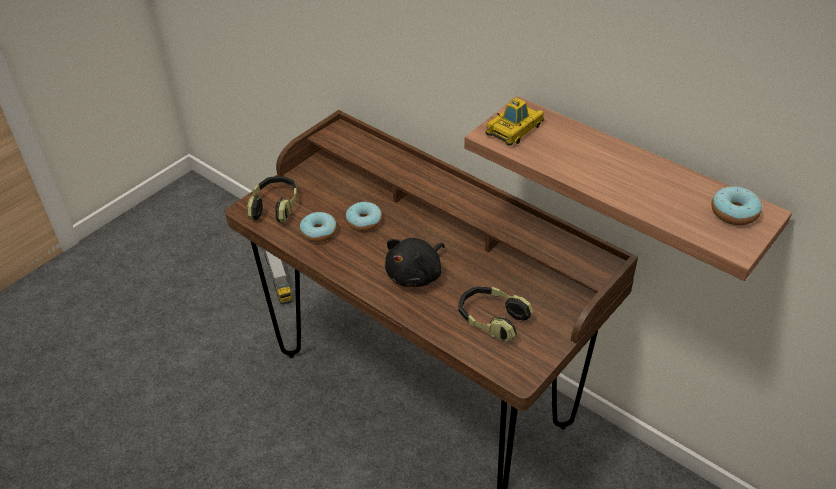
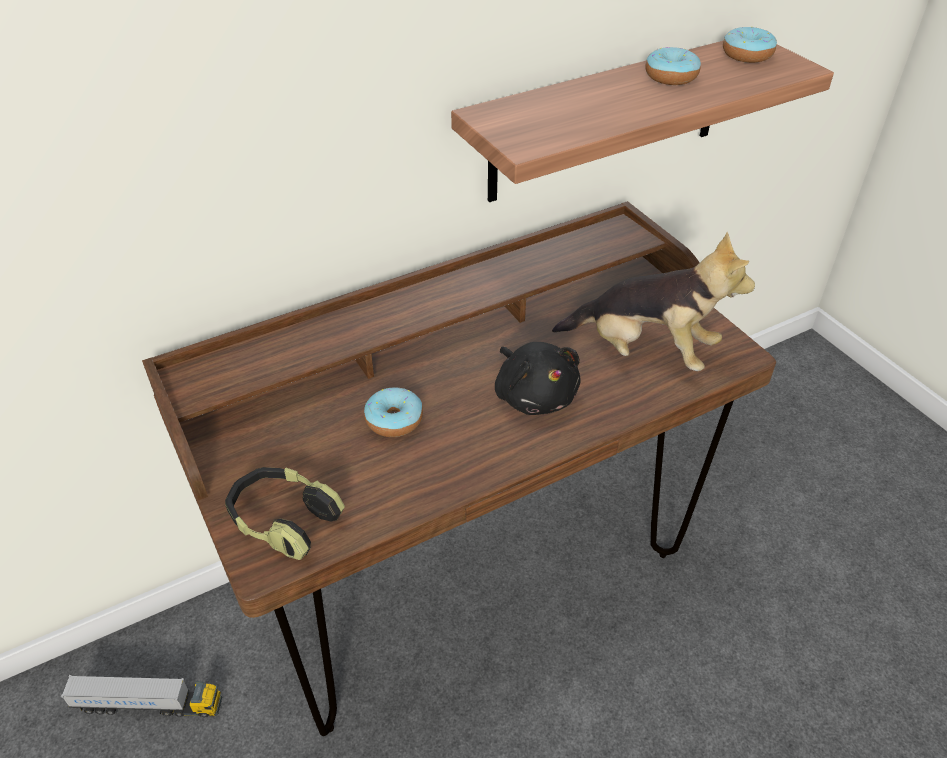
camera: 70 degrees left, 0 degrees up
donut [300,212,337,242] -> donut moved to [645,47,701,85]
headphones [458,286,533,342] -> plush toy [552,232,755,371]
toy car [486,98,544,146] -> none

